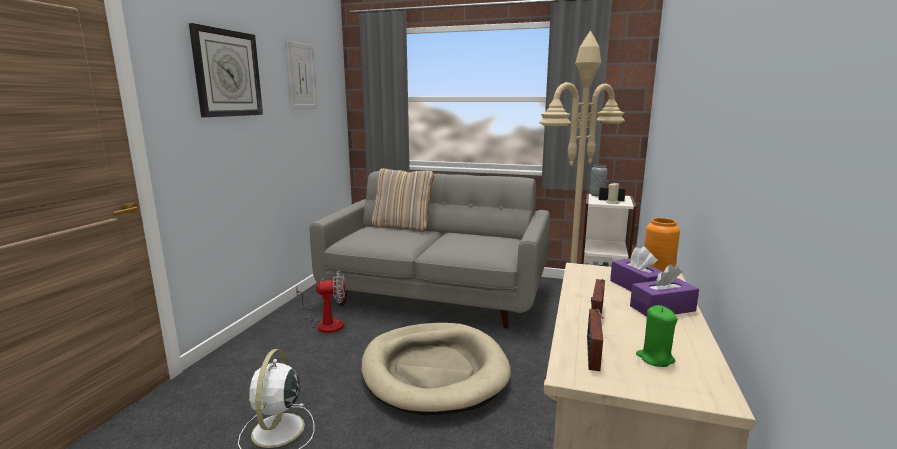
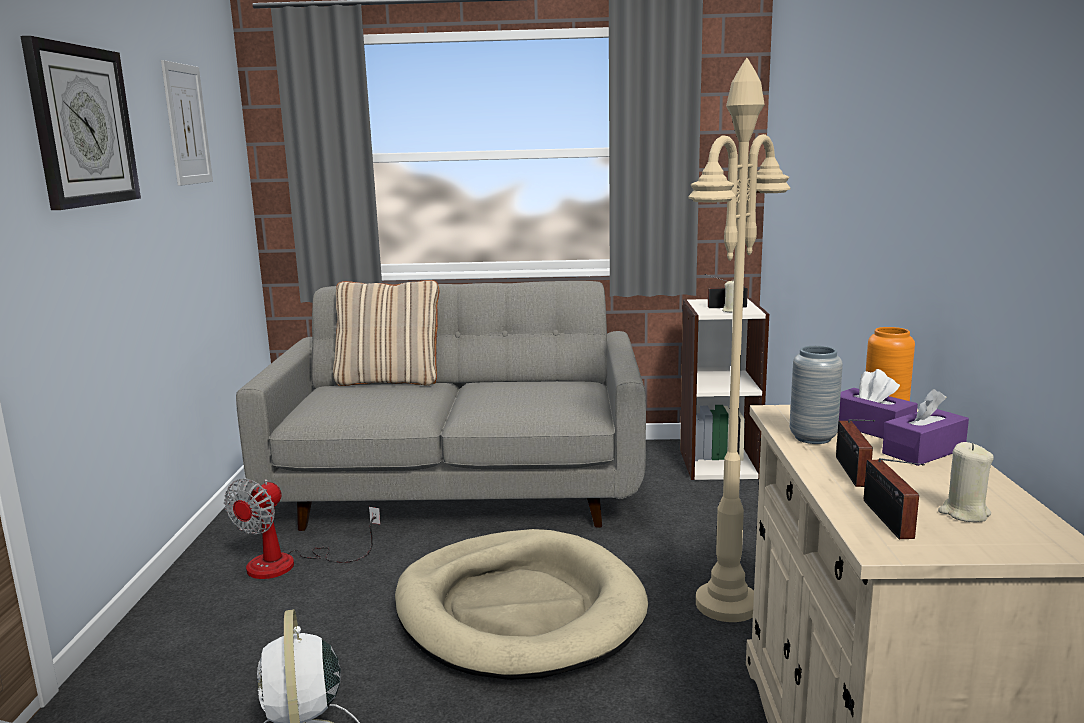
camera: 15 degrees left, 0 degrees up
fan [296,271,345,333] -> fan turned 135 degrees clockwise [224,478,381,579]
grey vase [590,165,608,197] -> grey vase moved to [790,346,843,444]
green candle [636,305,678,367] -> beige candle [938,442,994,522]

